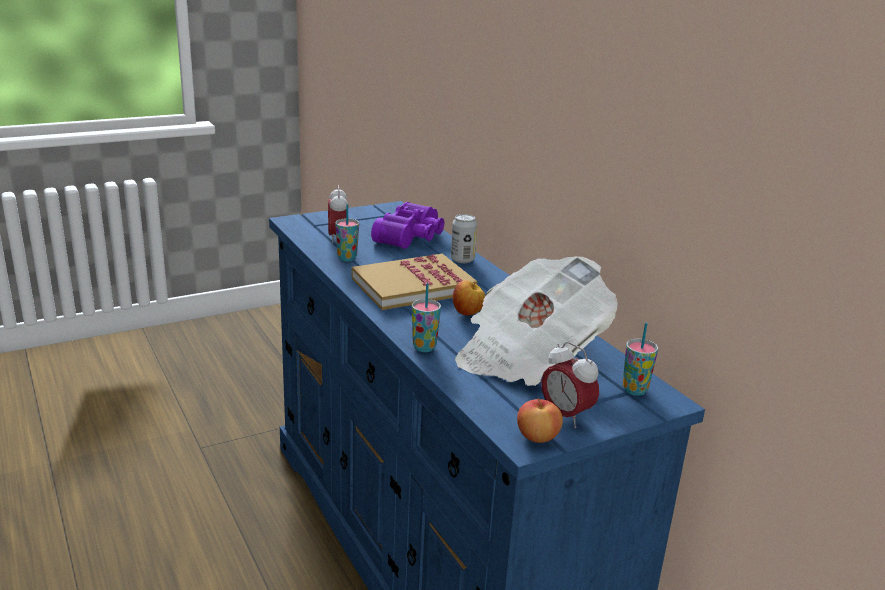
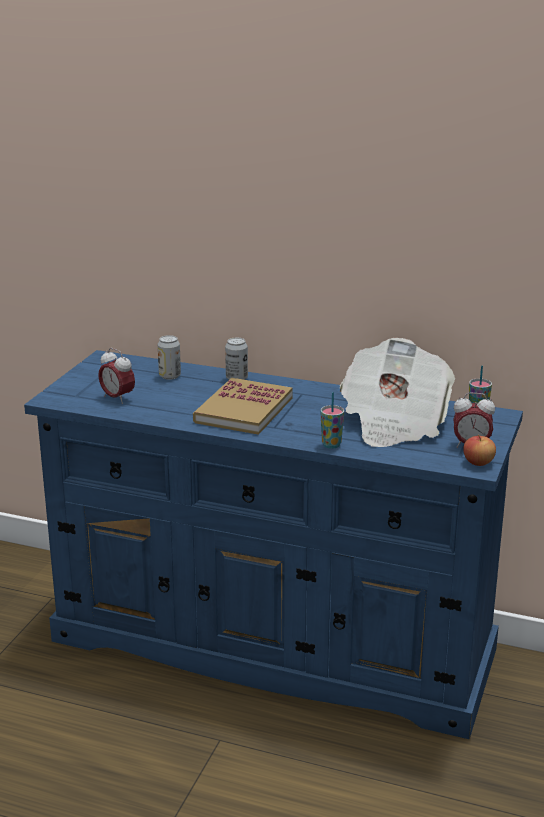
camera: 40 degrees left, 0 degrees up
cup [335,204,359,262] -> none
purple binoculars [371,202,444,249] -> can [158,335,181,380]
apple [453,280,485,316] -> none

